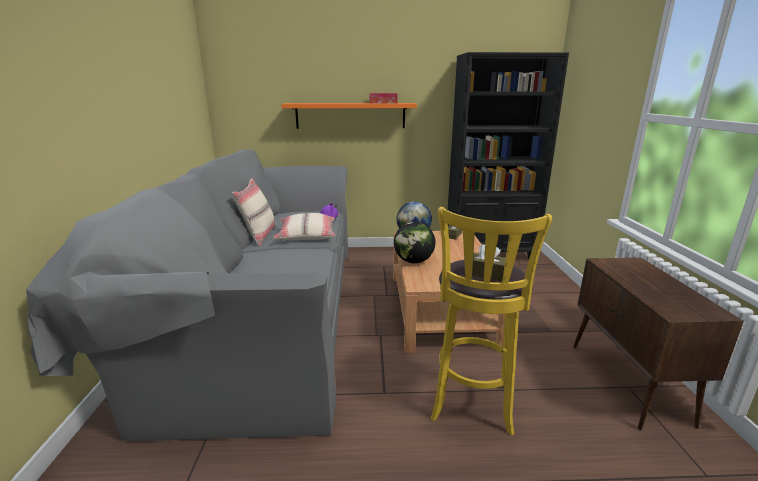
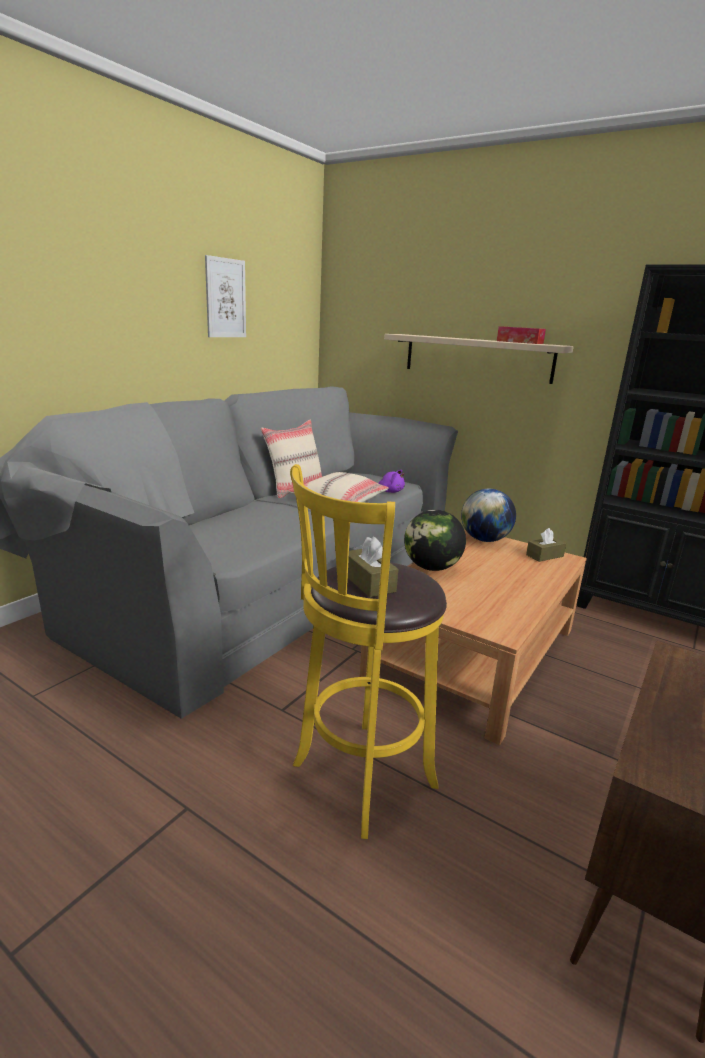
camera: 35 degrees right, 0 degrees up
orange shelf [281,103,417,129] -> beige shelf [384,334,574,384]
none -> picture [205,255,246,337]

